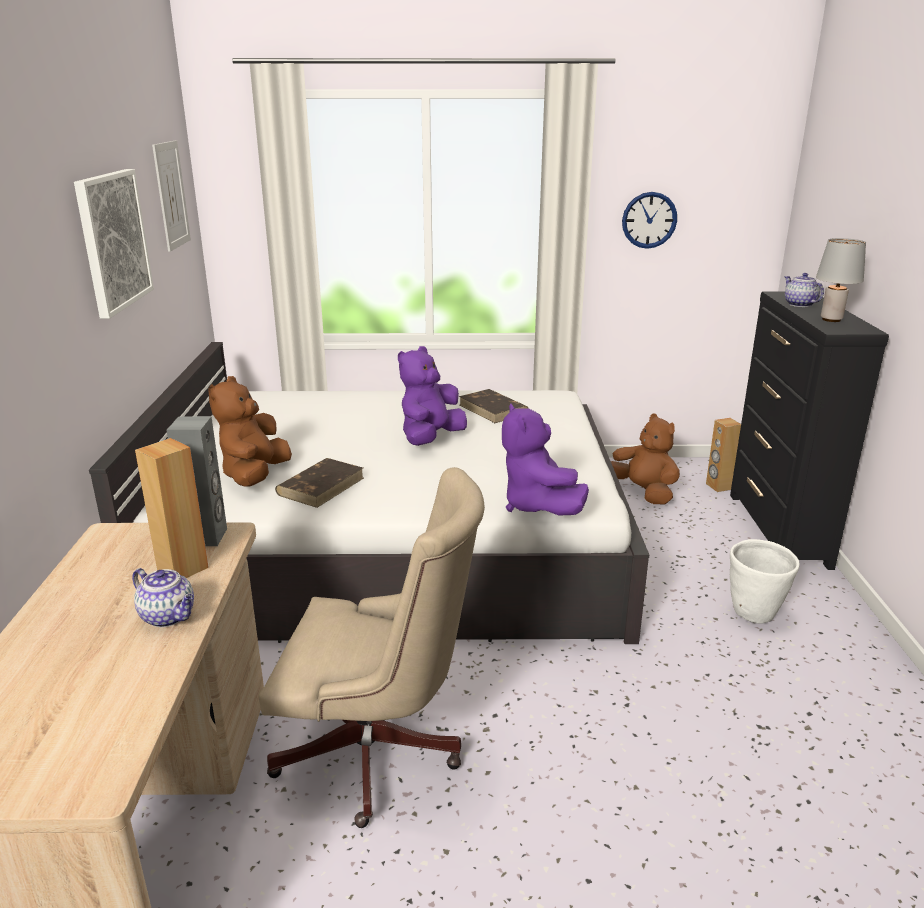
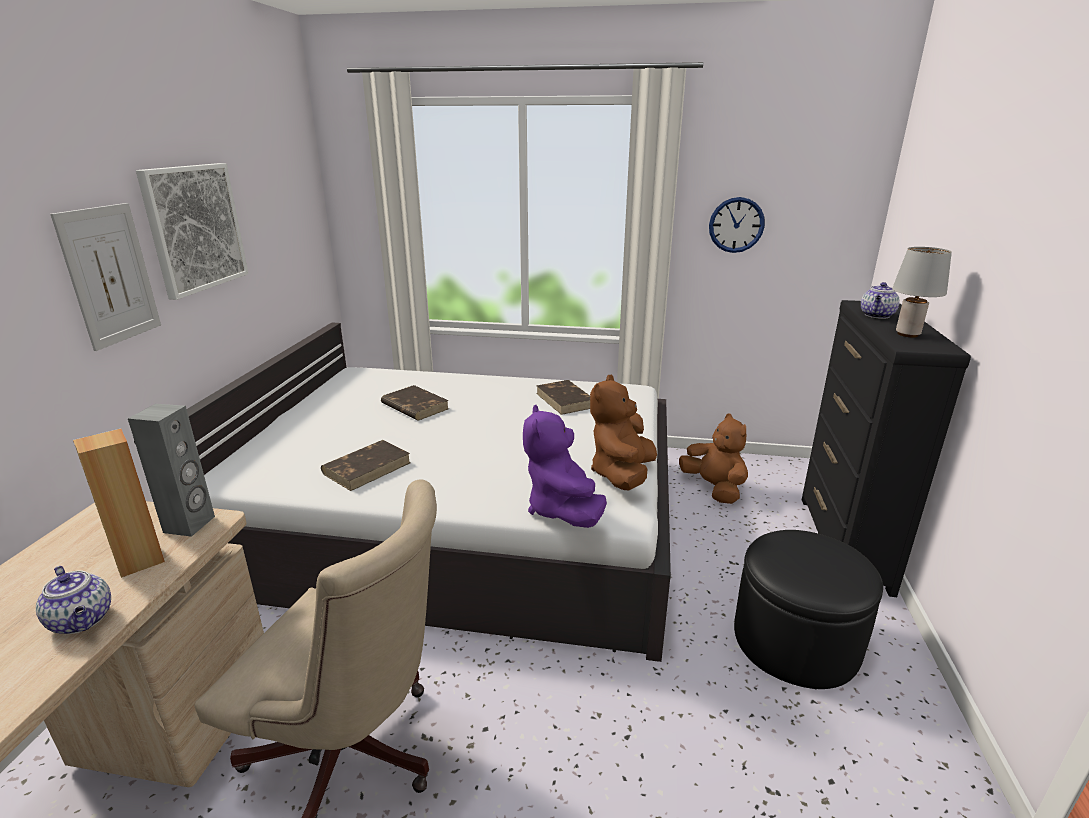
camera: 10 degrees right, 0 degrees up
picture [152,140,191,252] -> picture moved to [50,203,161,351]
brown plush toy [208,376,292,486] -> brown plush toy moved to [590,375,657,490]
purple plush toy [398,346,467,446] -> none
brown speaker [706,418,741,492] -> none
white planter [730,539,800,624] -> black ottoman [734,530,883,689]
teapot [784,273,824,307] -> teapot turned 135 degrees counterclockwise [861,282,900,319]
none -> brown book [381,385,449,420]

